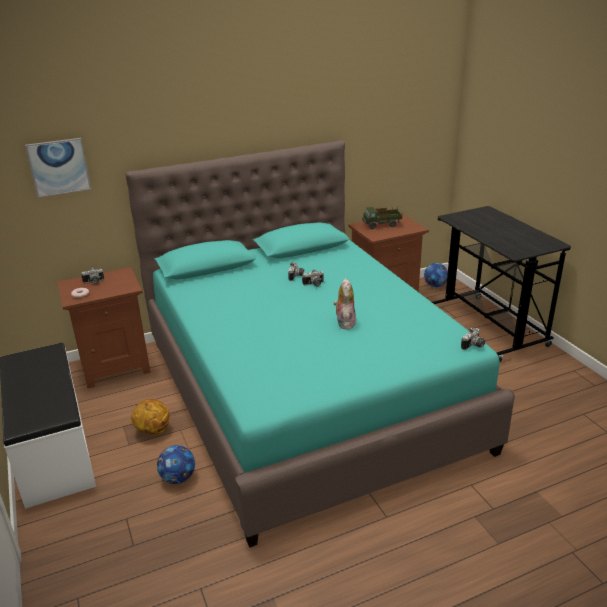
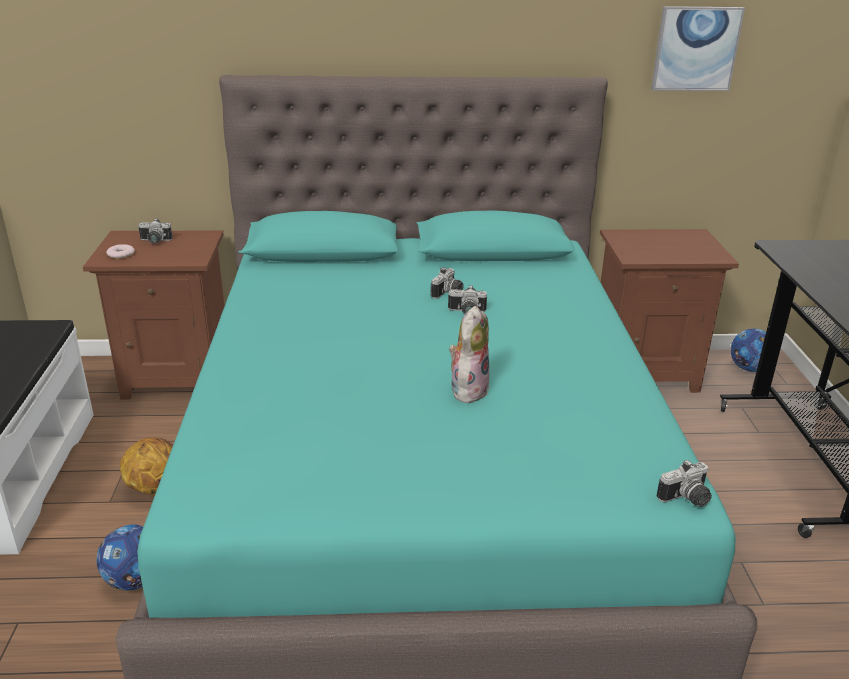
camera: 20 degrees right, 0 degrees up
picture [25,138,91,198] -> picture moved to [651,6,745,91]
toy truck [362,207,402,229] -> none

